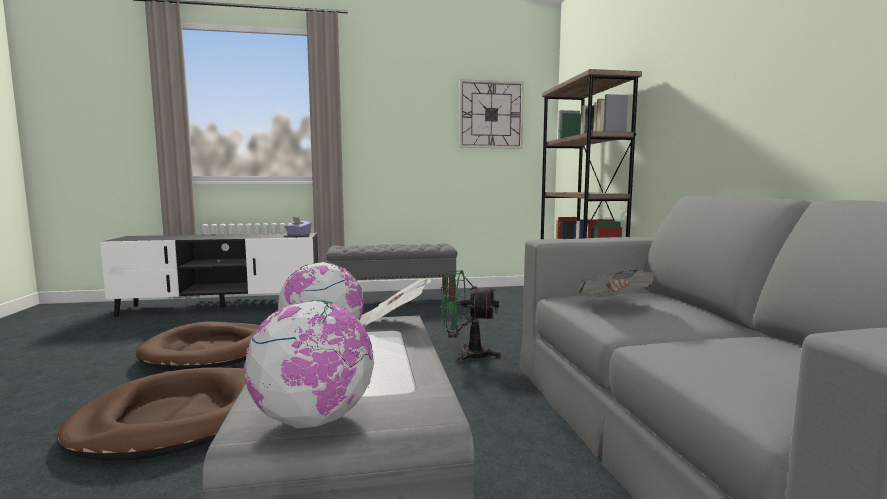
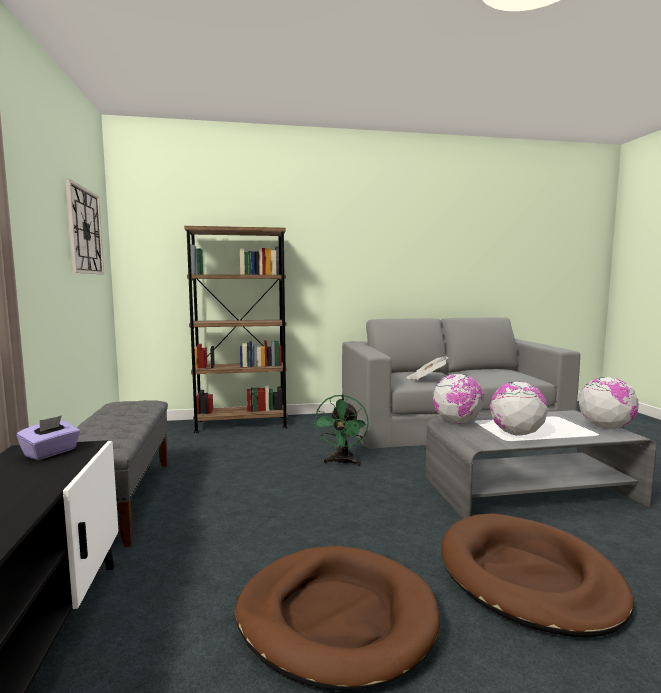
camera: 90 degrees left, 0 degrees up
newspaper [360,279,431,326] -> globe [433,374,484,423]

